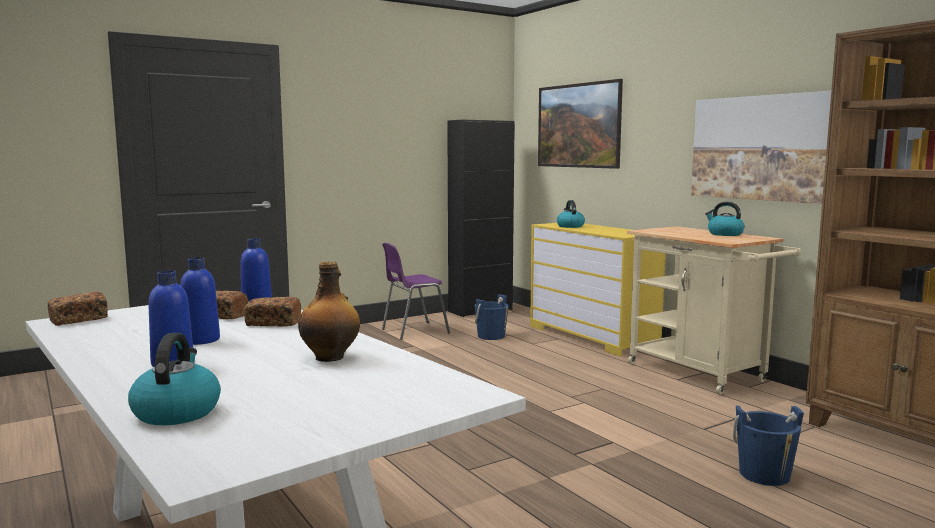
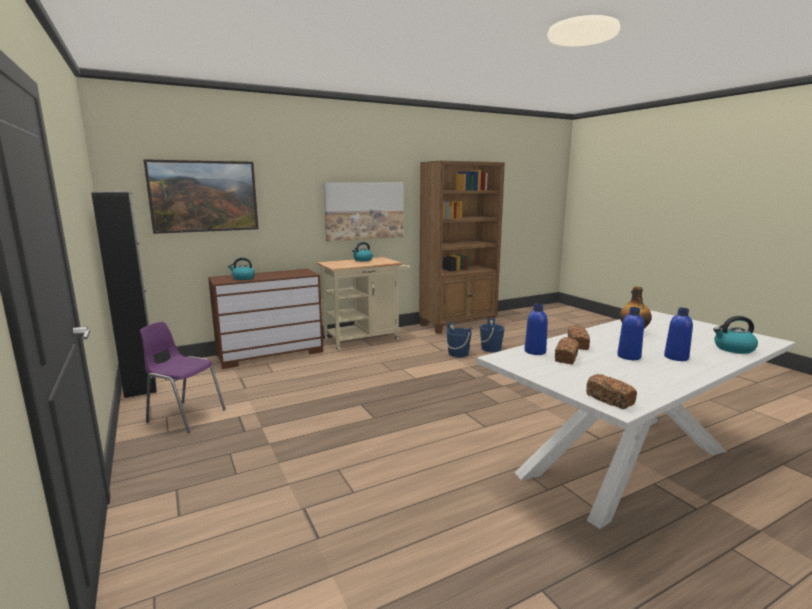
camera: 85 degrees left, 5 degrees up
purple chair [382,243,450,340] -> purple chair turned 135 degrees clockwise [140,322,226,433]
blue bucket [474,294,509,340] -> blue bucket moved to [446,322,472,357]
yellow dresser [530,223,666,357] -> brown dresser [208,269,323,369]

